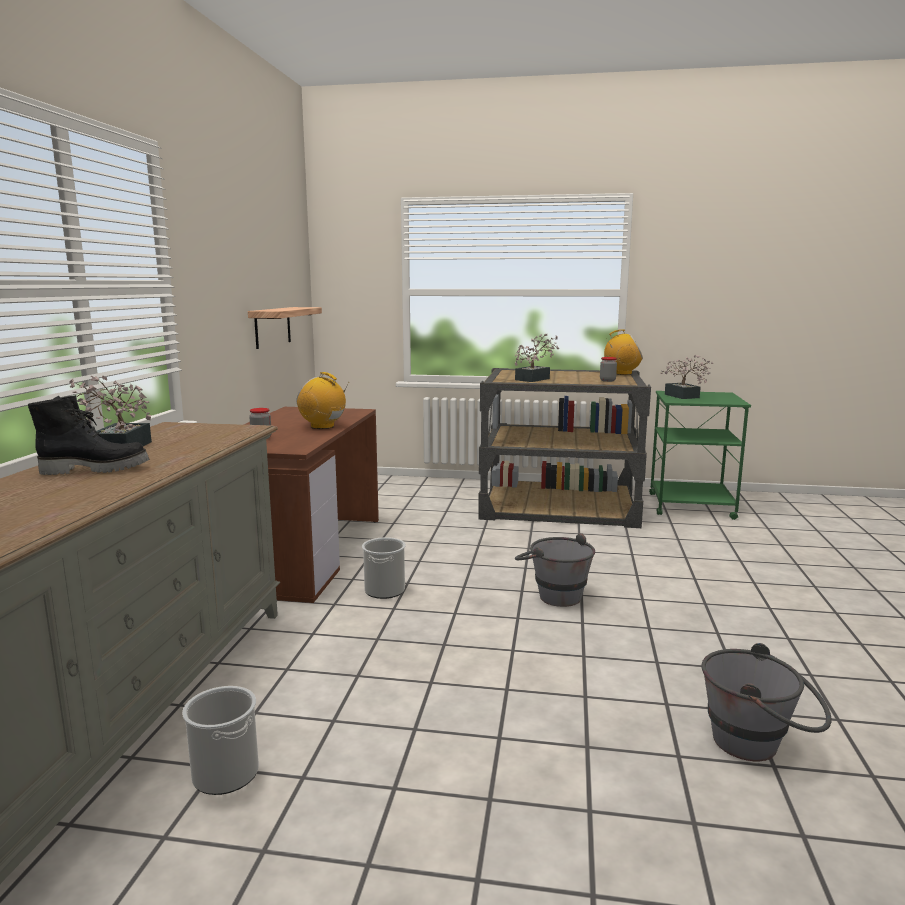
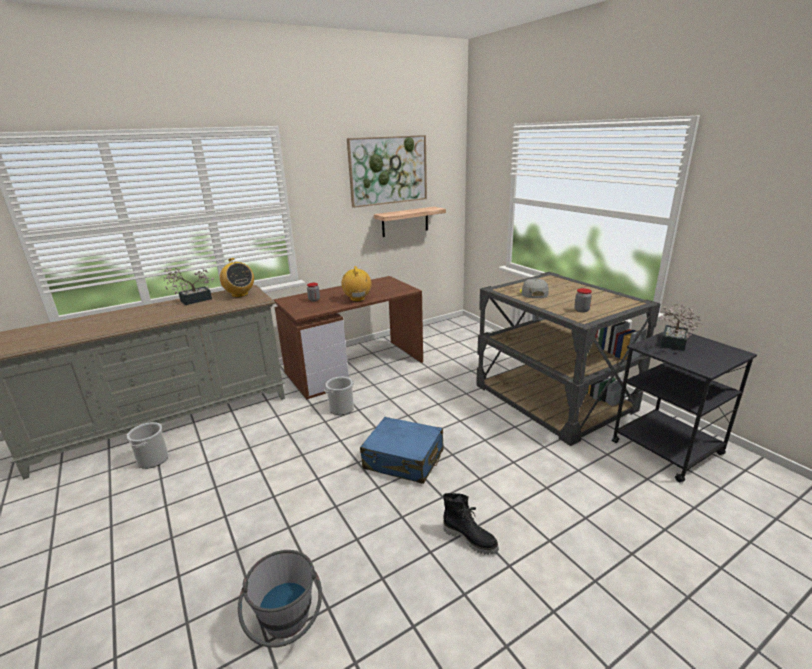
camera: 50 degrees right, 10 degrees up
black boot [28,395,149,475] -> black boot moved to [443,493,499,555]
potted plant [515,334,559,382] -> grey cap [520,278,549,298]
grey bucket [515,533,595,607] -> blue suitcase [360,417,444,484]
radio [604,329,643,375] -> radio moved to [220,258,254,297]
green cart [649,391,751,520] -> black cart [612,332,757,482]
none -> picture [347,135,427,208]

